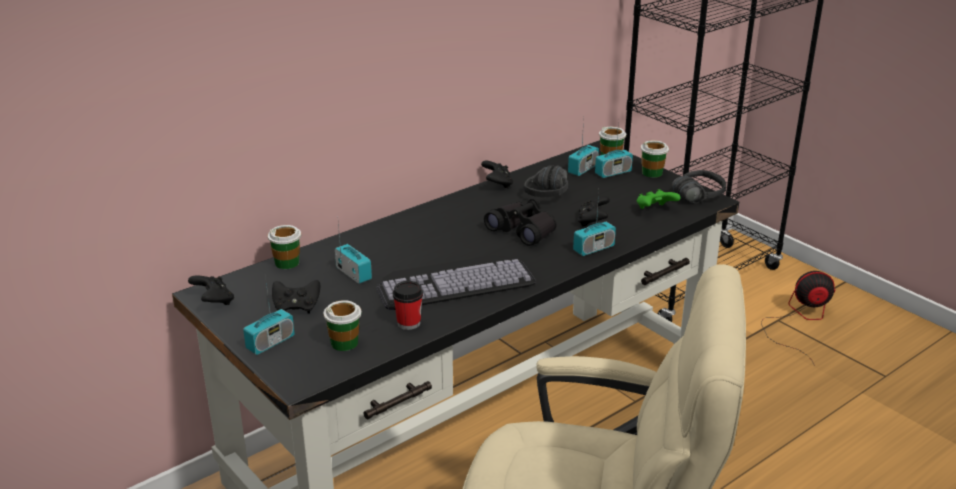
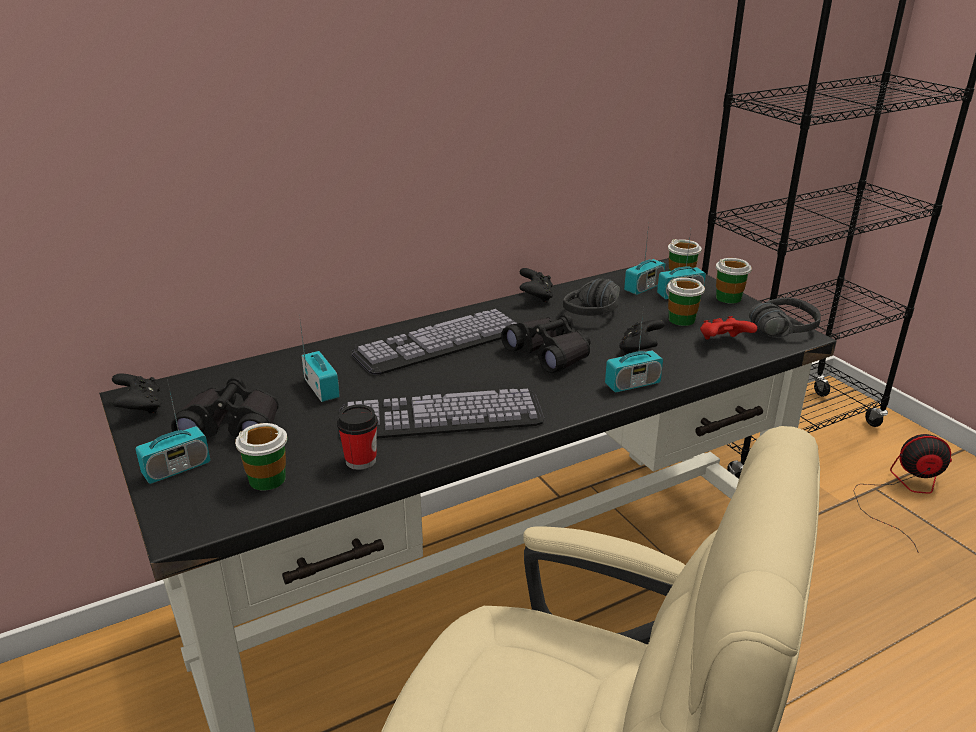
camera: 10 degrees right, 0 degrees up
cup [267,225,301,269] -> cup moved to [667,277,705,326]
black game controller [272,280,320,314] -> black binoculars [171,377,279,438]
green game controller [636,189,681,209] -> red game controller [700,316,757,340]
none -> keyboard [352,309,518,375]

